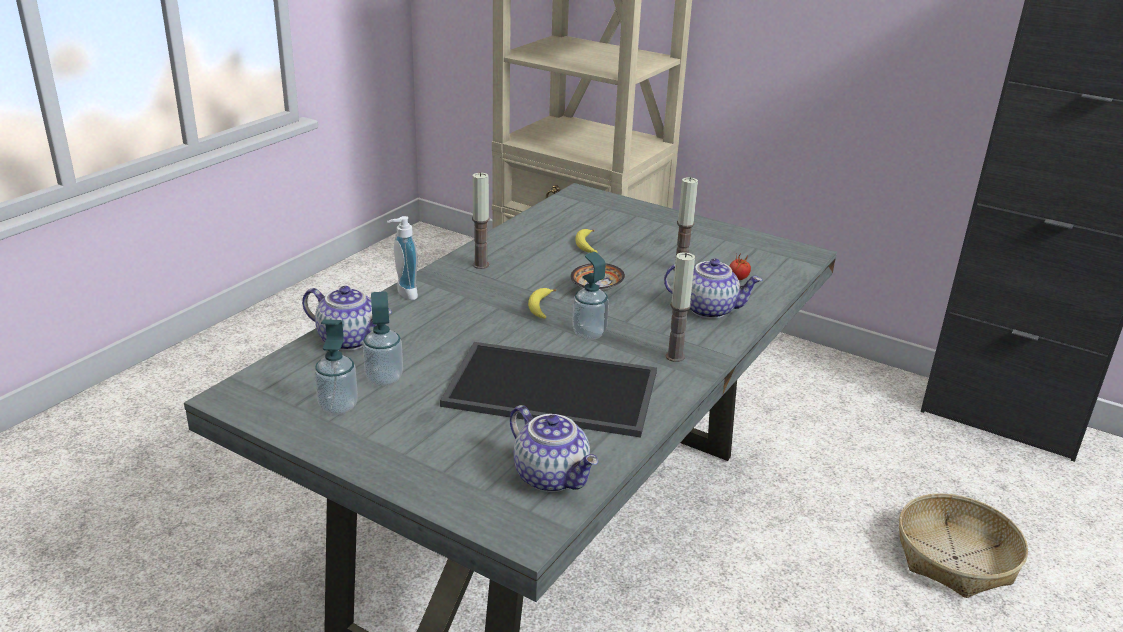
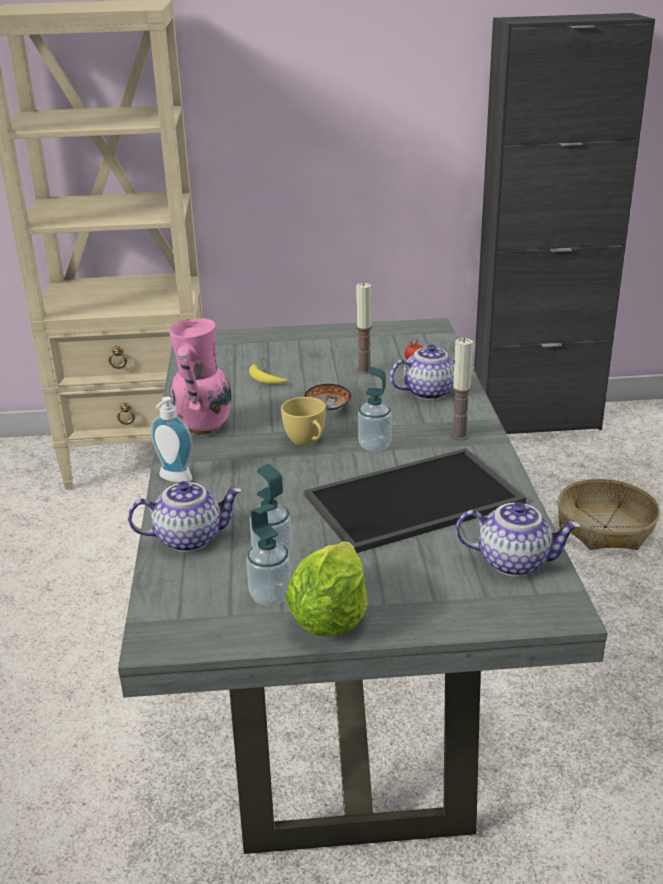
camera: 35 degrees left, 0 degrees up
candle [472,172,490,269] -> pink vase [169,318,232,435]
banana [528,288,556,319] -> yellow cup [281,397,326,446]
none -> lettuce [286,541,368,636]

